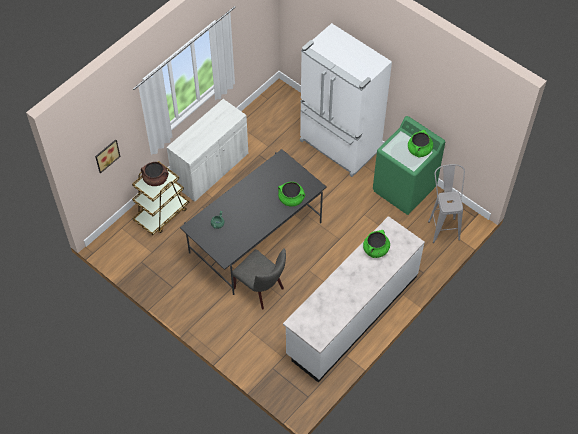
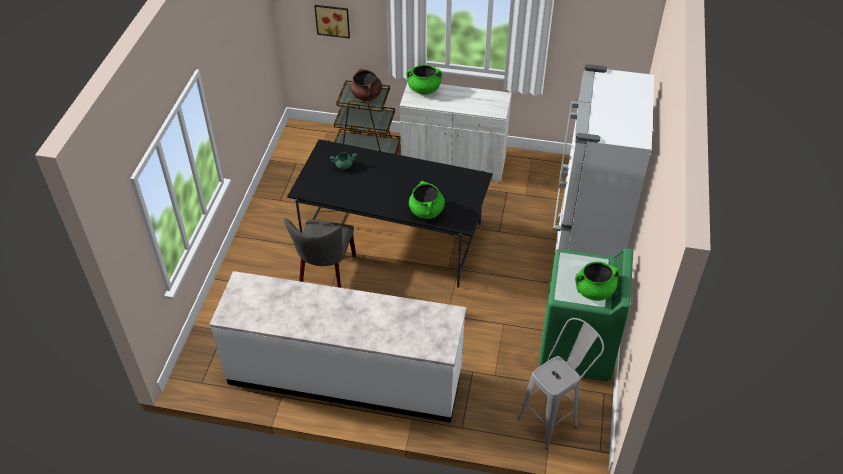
camera: 60 degrees right, 10 degrees down
green cooking pot [363,230,390,258] -> green cooking pot moved to [406,65,442,95]

